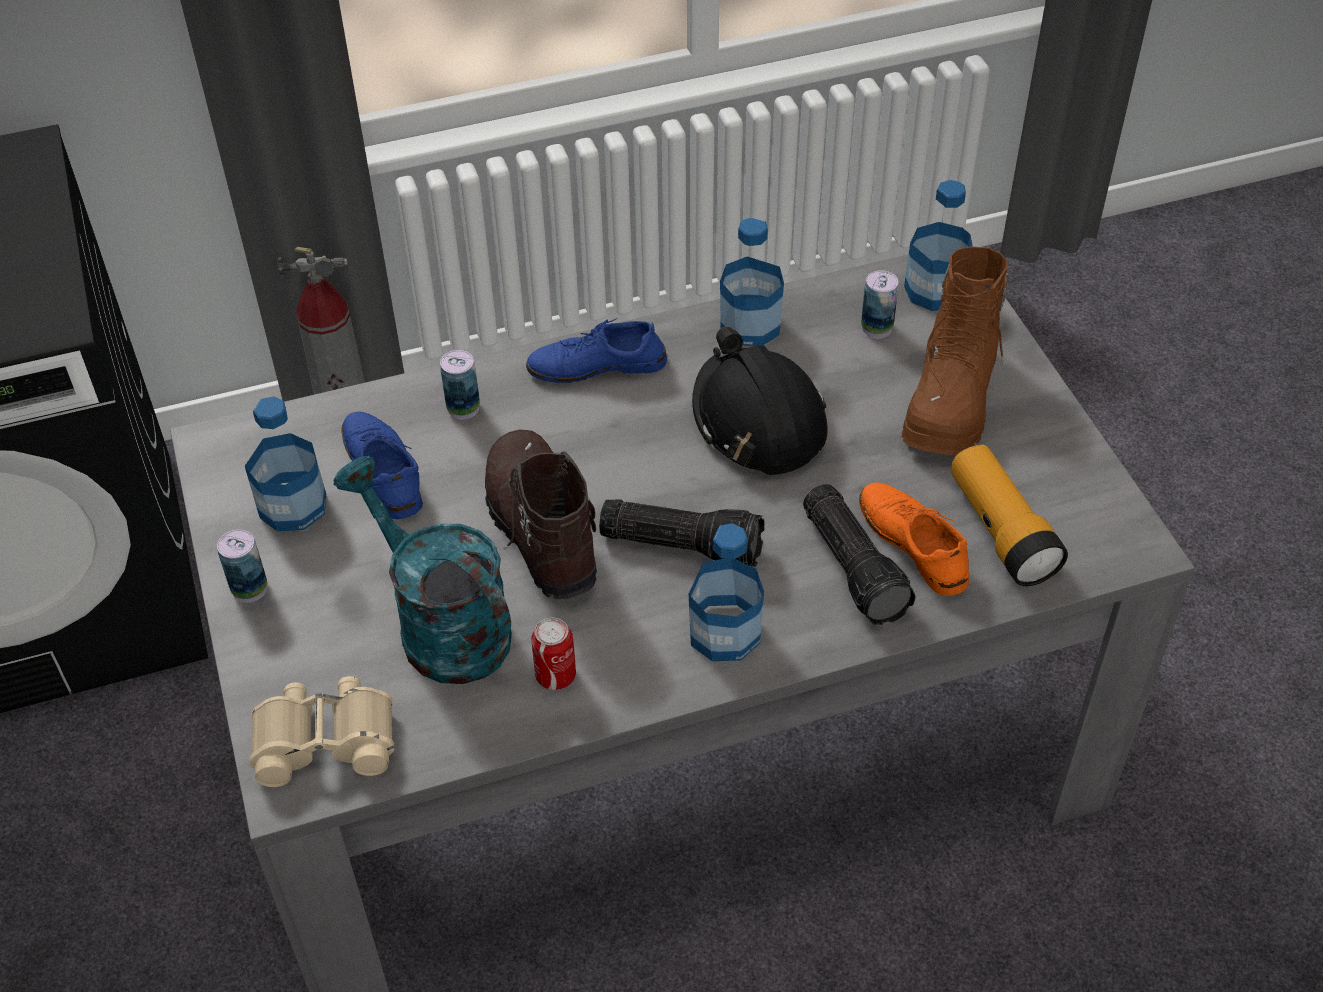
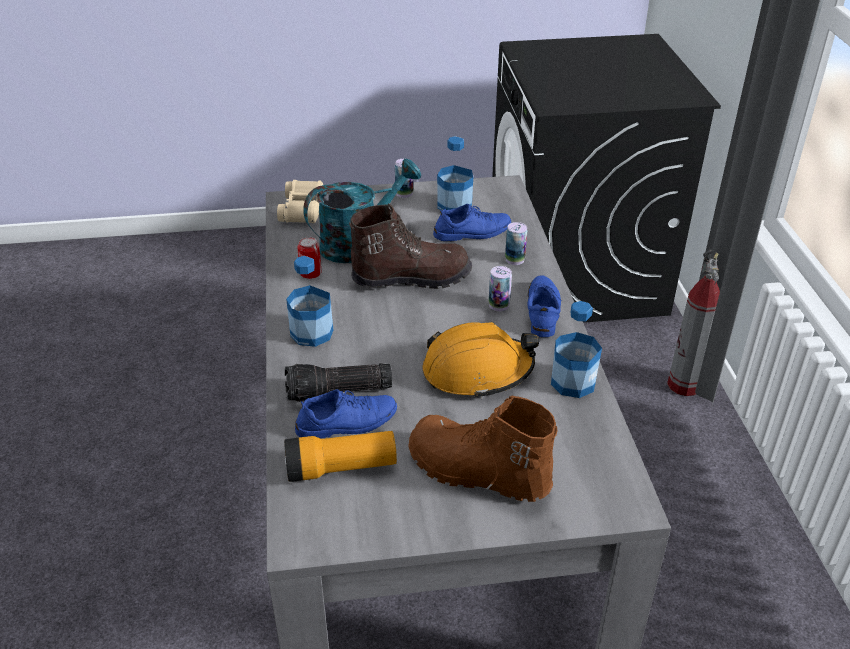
camera: 100 degrees right, 10 degrees down
flashlight [599,499,765,567] -> none
black hard hat [692,327,828,475] -> orange hard hat [423,322,539,399]
orange shoe [859,482,969,596] -> blue shoe [295,389,397,438]
can [861,270,899,338] -> can moved to [489,266,512,311]
bottle [904,180,973,311] -> none

